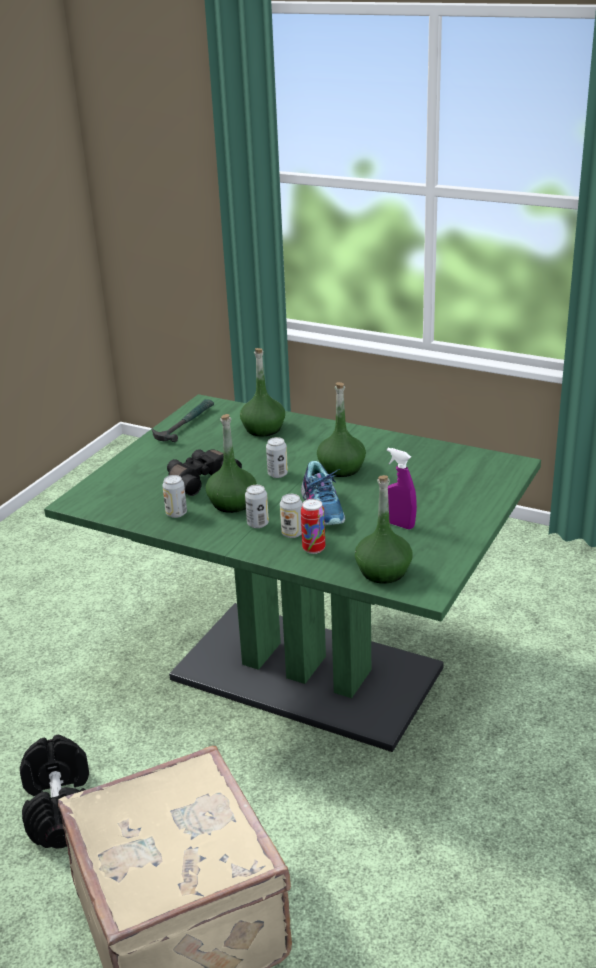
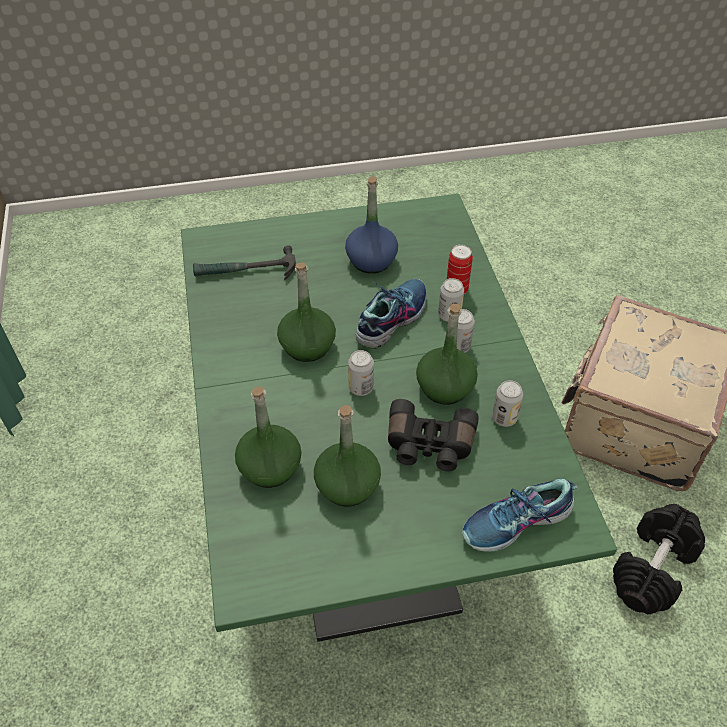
camera: 130 degrees left, 20 degrees up
hammer [151,399,214,442] -> hammer moved to [193,245,296,280]
green bottle [355,475,412,584] -> green bottle moved to [314,405,381,507]
purple spray bottle [387,448,417,529] -> blue bottle [345,176,398,274]
none -> shoe [462,478,578,552]

